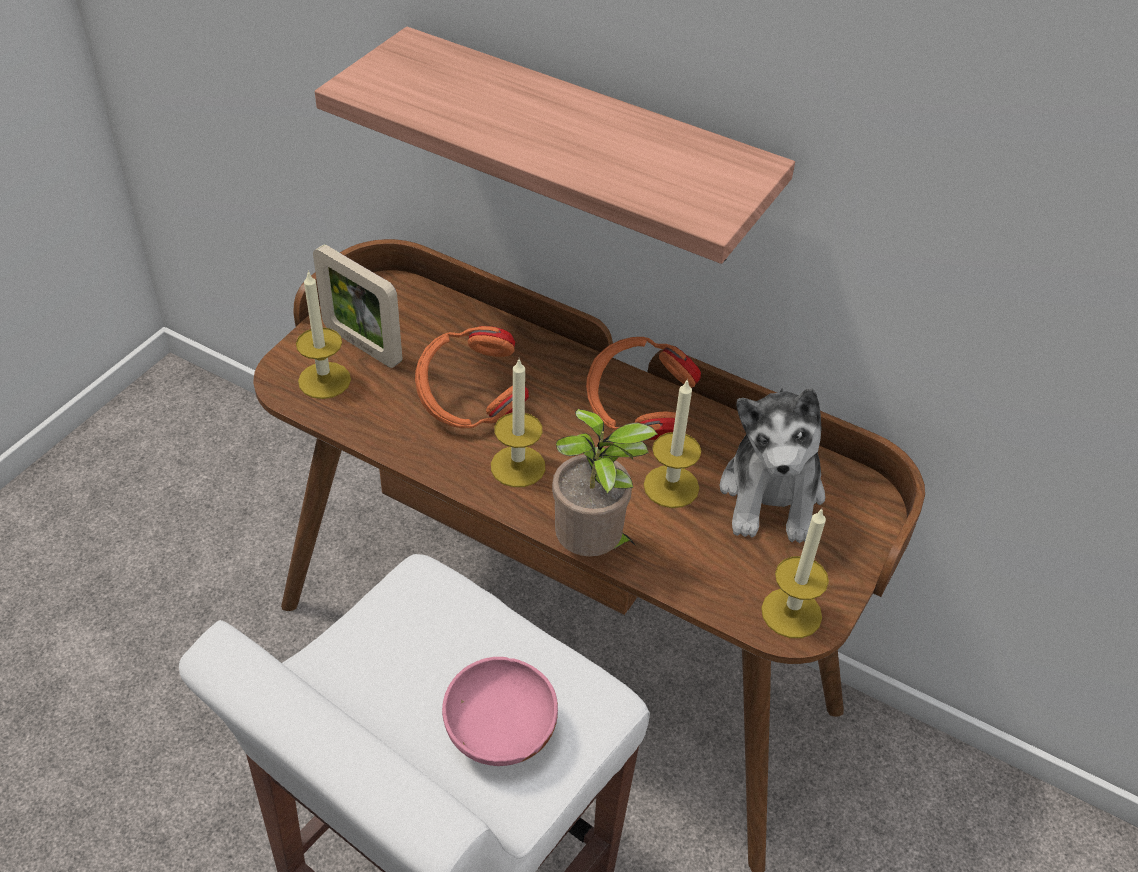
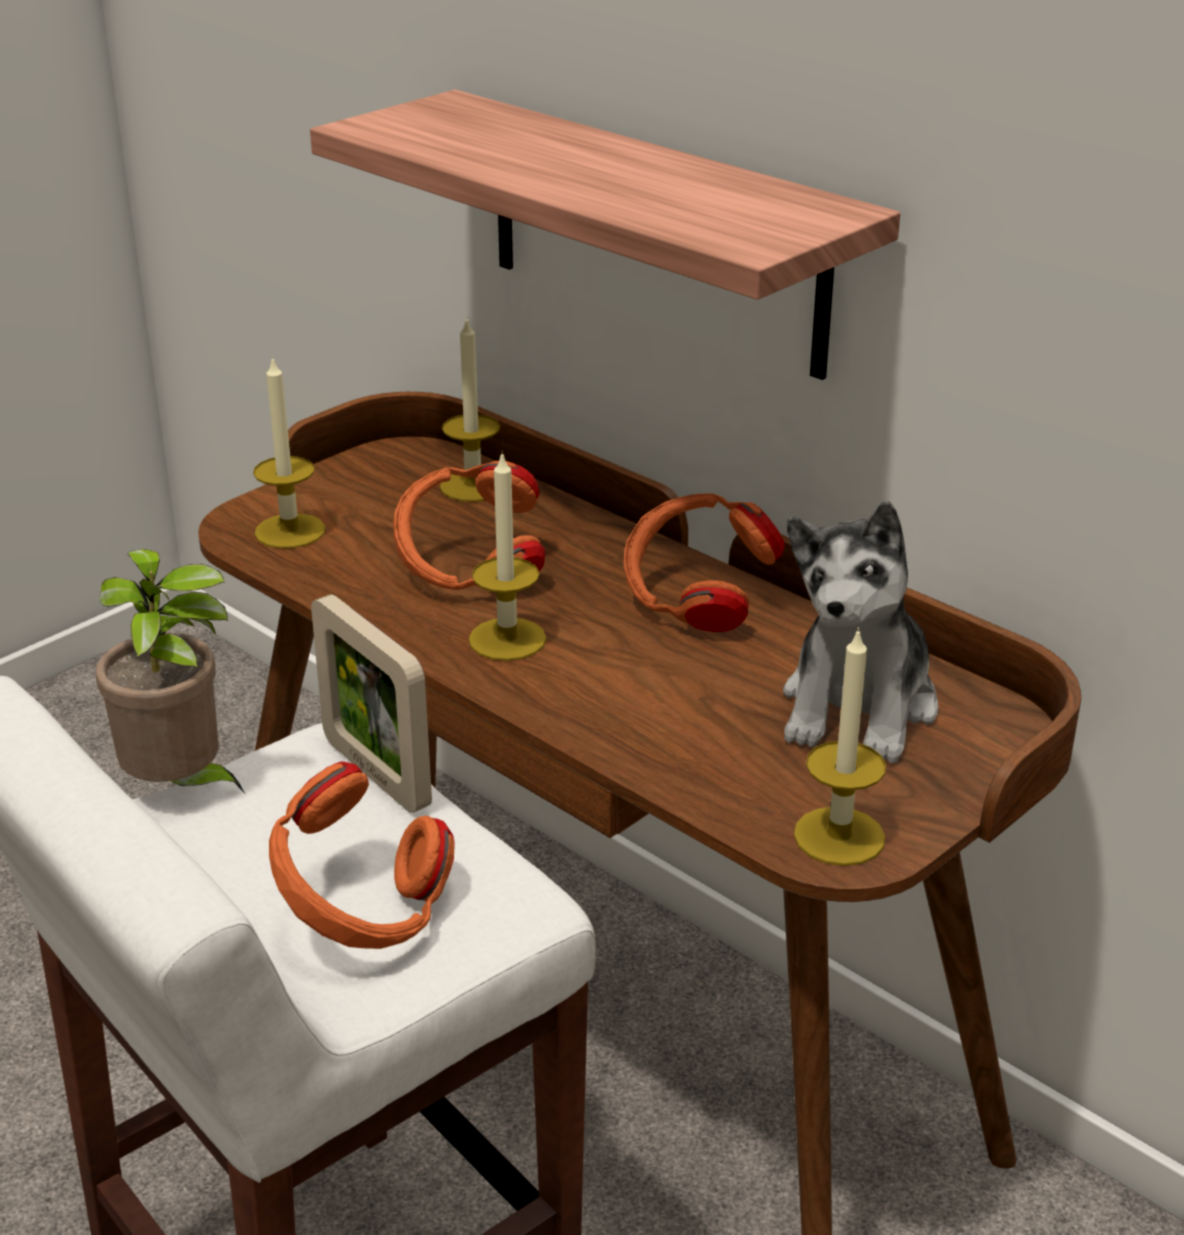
camera: 15 degrees right, 15 degrees down
picture frame [313,245,402,368] -> picture frame moved to [311,594,432,813]
pink bowl [442,657,558,766] -> orange headphones [269,762,454,949]
potted plant [552,409,658,557] -> potted plant moved to [96,549,245,793]
candle [644,378,701,508] -> candle moved to [440,316,500,502]

